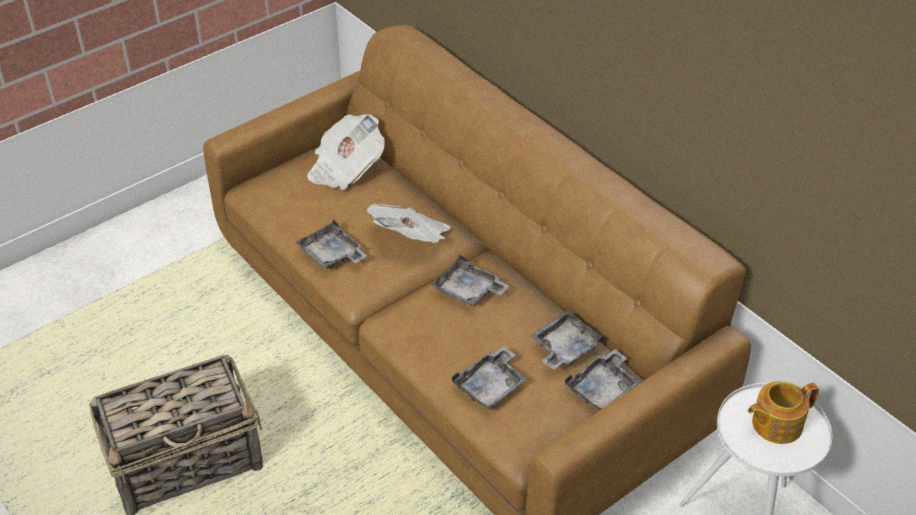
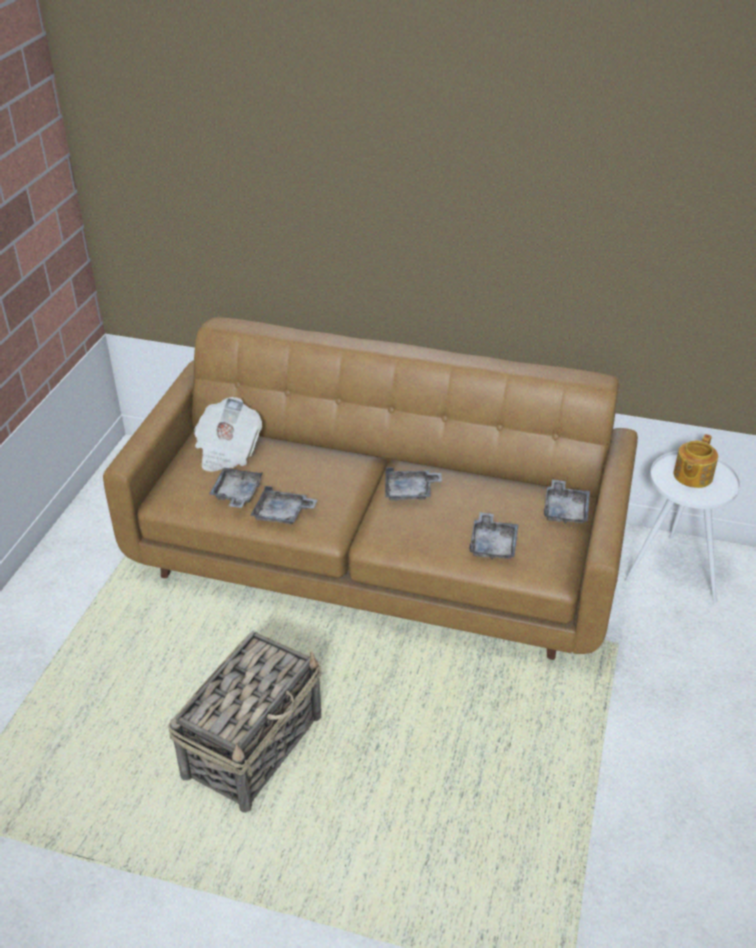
camera: 35 degrees left, 5 degrees down
newspaper [367,204,451,243] -> none
grey tray [531,310,604,370] -> grey tray moved to [209,468,263,508]

